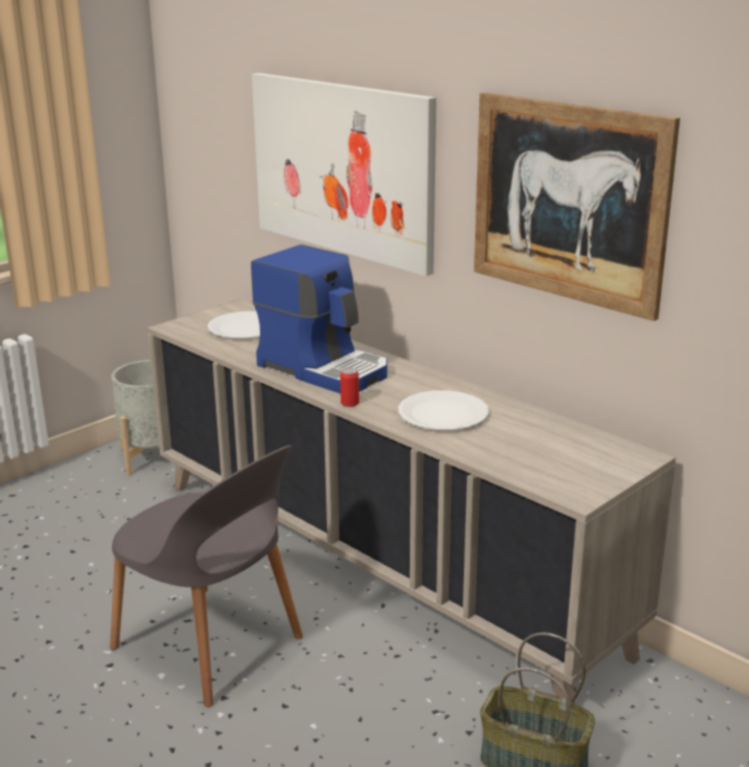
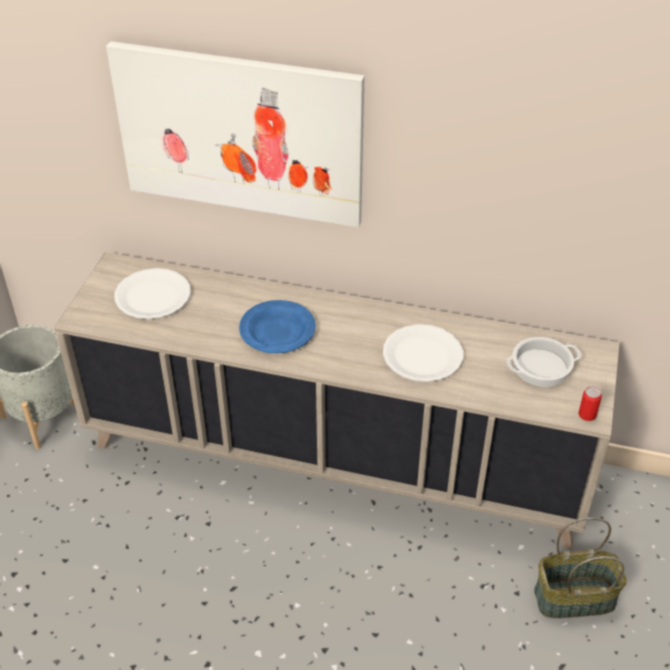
camera: 30 degrees left, 20 degrees up
grey chair [110,445,303,707] -> none
coffee machine [251,245,387,394] -> blue plate [239,300,316,353]
can [340,367,359,407] -> can moved to [579,386,602,421]
picture [474,92,680,321] -> none
none -> cooking pot [506,337,581,387]

